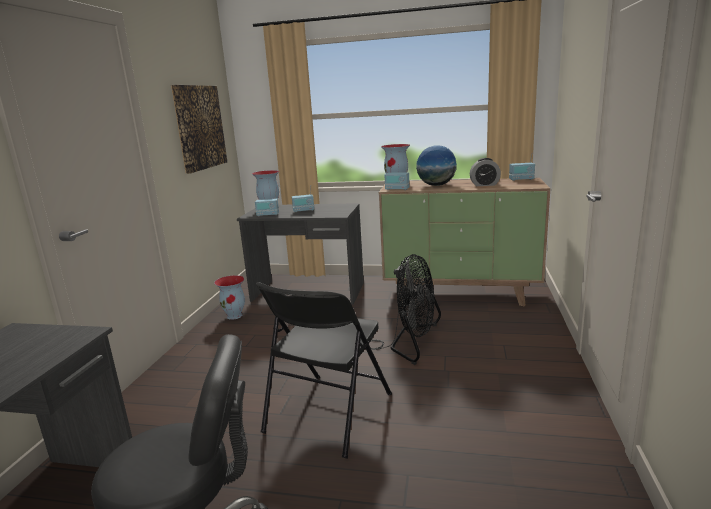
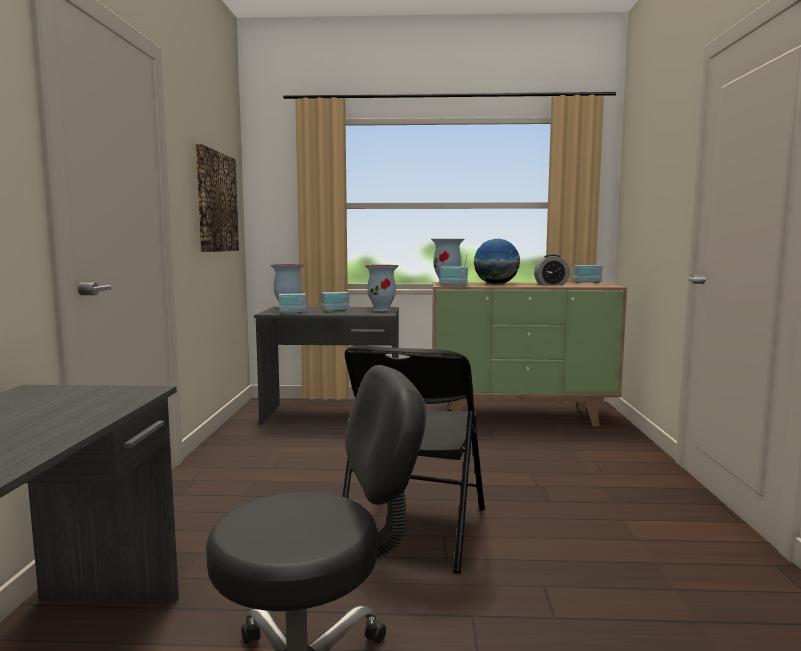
camera: 10 degrees left, 10 degrees down
vase [214,275,245,320] -> vase moved to [365,265,399,311]
black fan [370,254,441,365] -> none

